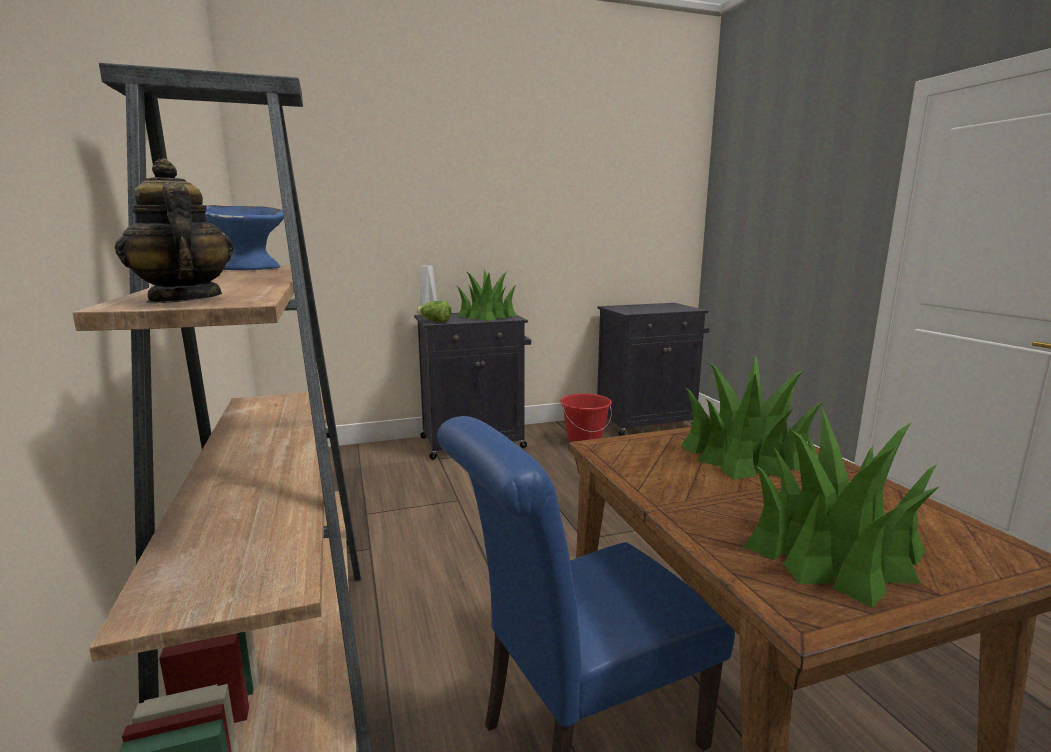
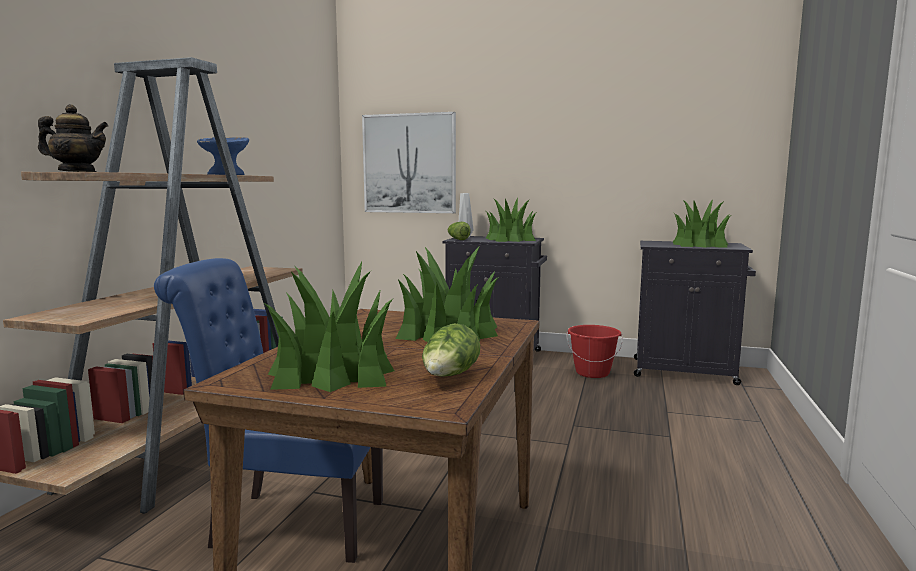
camera: 35 degrees right, 5 degrees down
teapot [115,158,234,303] -> teapot turned 90 degrees clockwise [38,104,108,172]
none -> picture [362,112,456,213]
none -> lettuce [422,323,480,377]
none -> potted plant [673,199,730,248]

